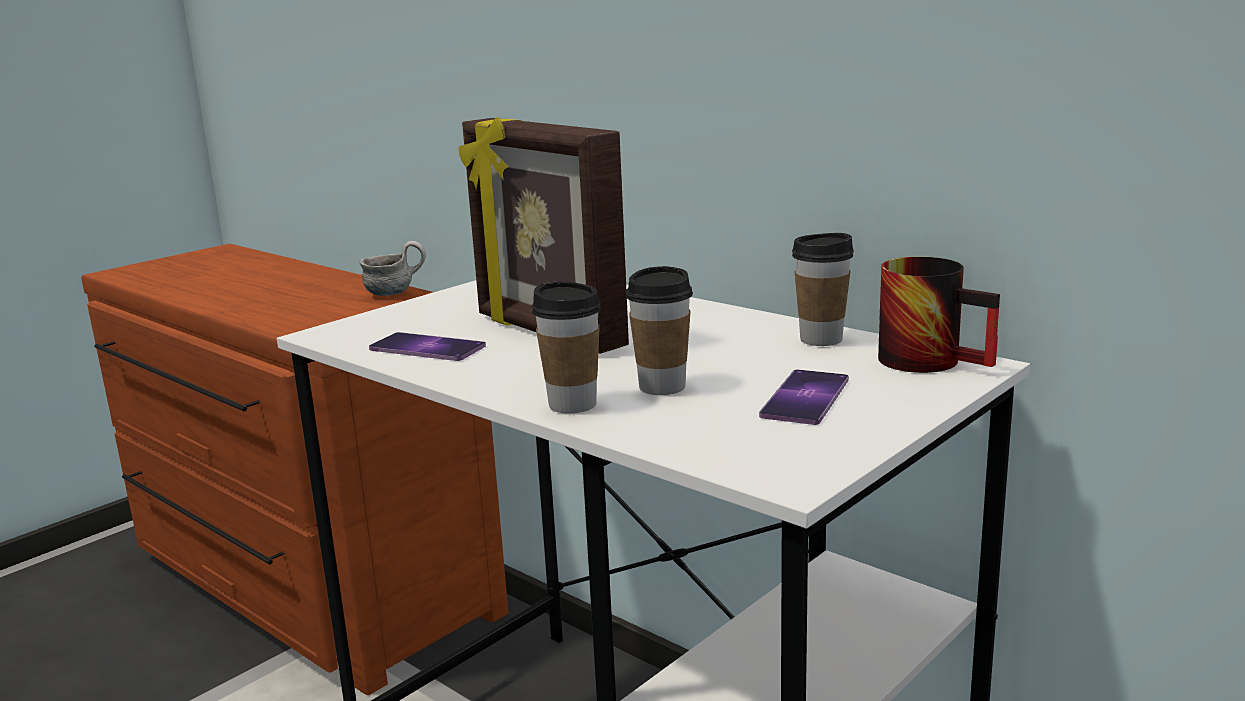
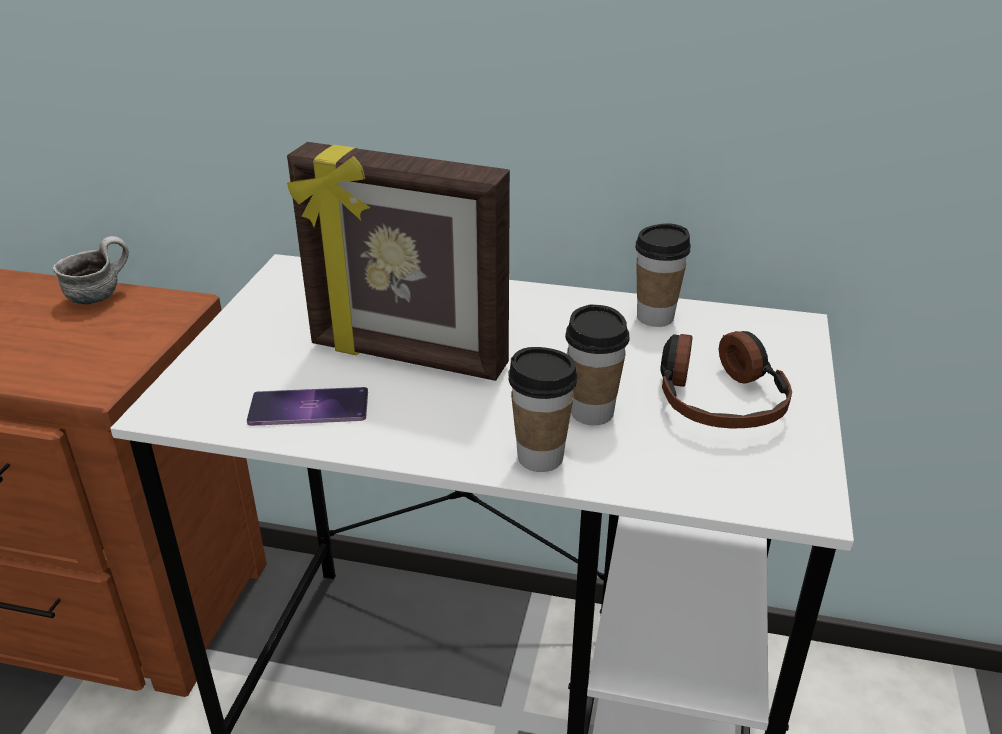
camera: 30 degrees left, 15 degrees up
phone [759,370,849,425] -> headphones [660,331,792,428]
mug [878,257,1000,373] -> none

